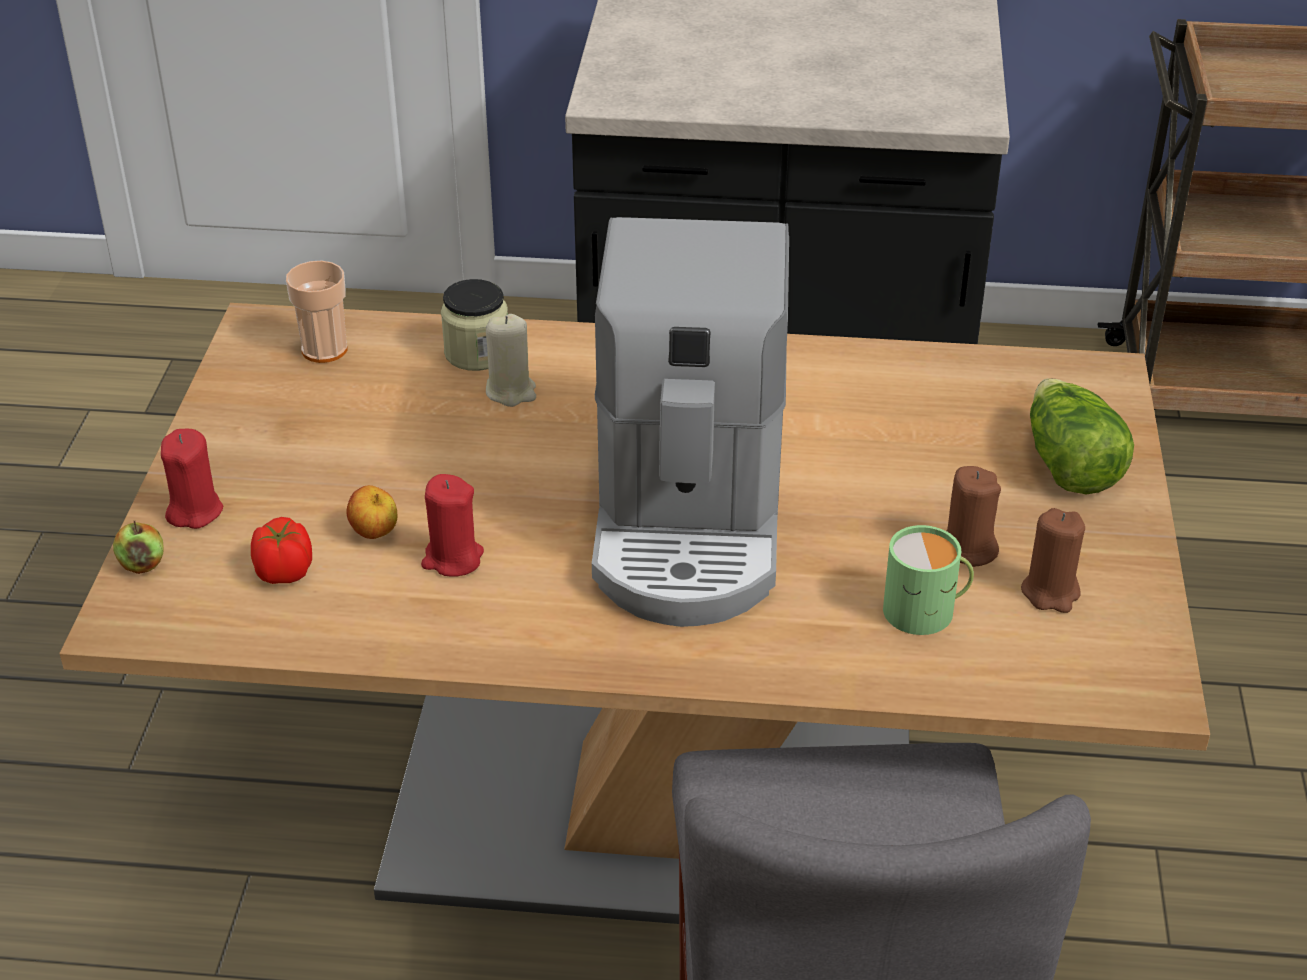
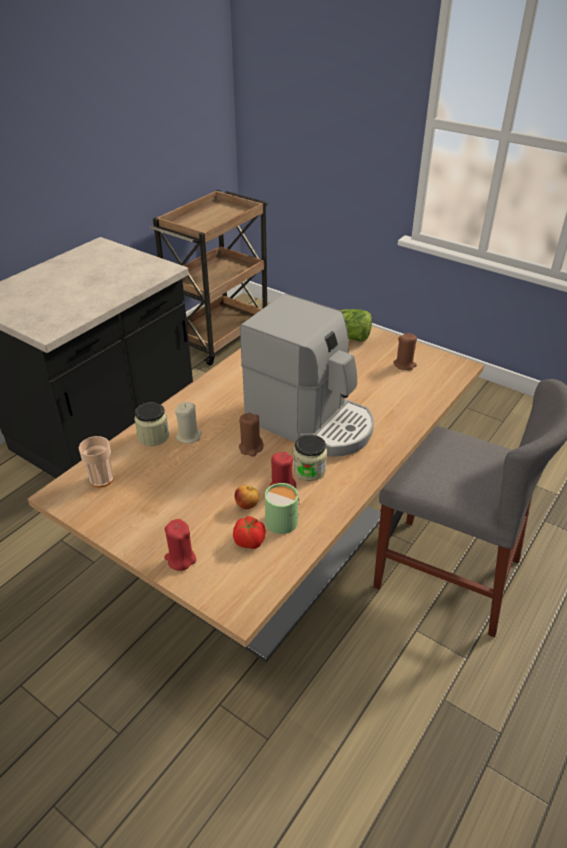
camera: 60 degrees left, 0 degrees up
apple [113,521,164,574] -> none
green mug [883,525,974,635] -> green mug moved to [265,483,300,534]
brown candle [947,466,1001,567] -> brown candle moved to [239,413,263,457]
none -> jar [293,435,327,481]

